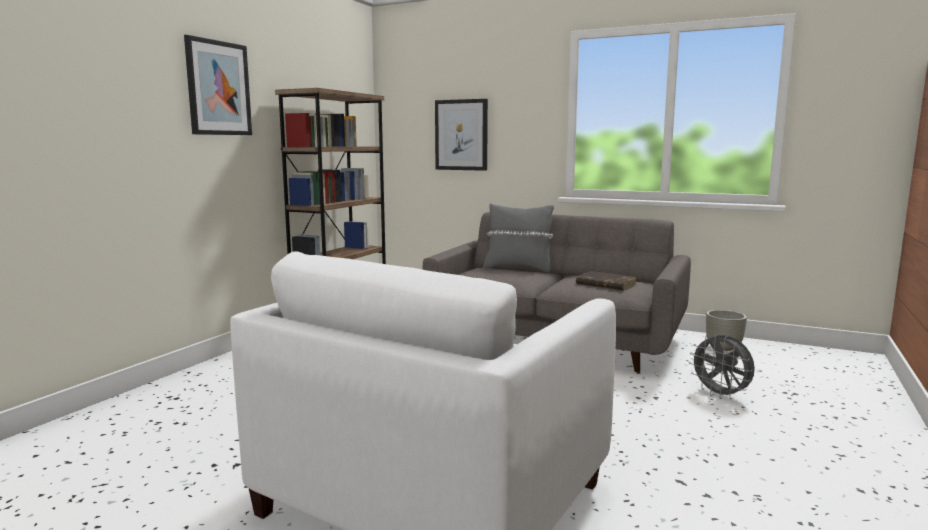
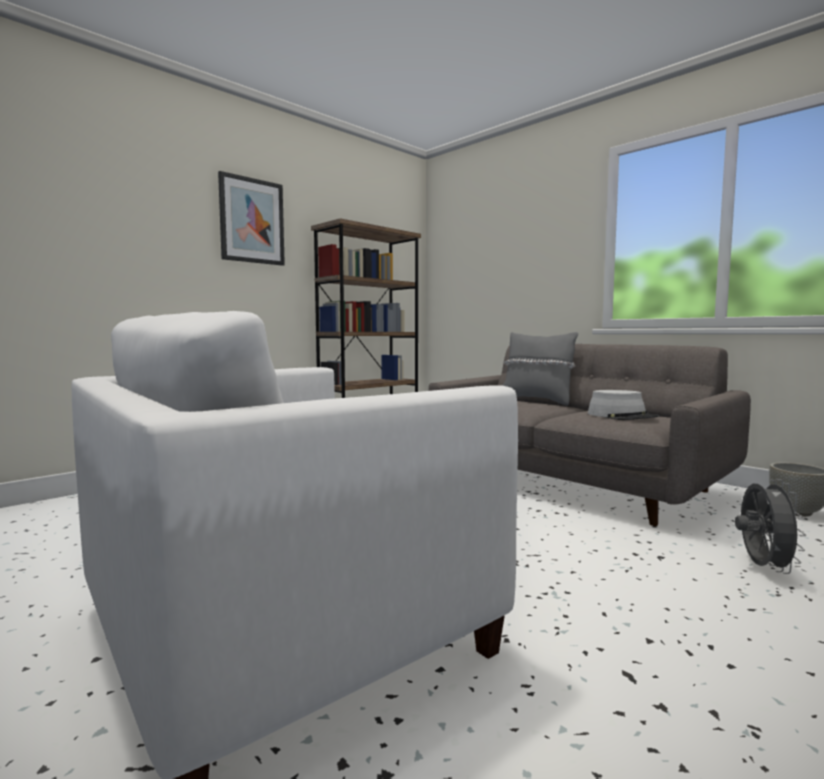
camera: 20 degrees right, 5 degrees down
picture [435,99,488,171] -> none
brown book [576,271,637,291] -> grey hat [588,390,659,420]
grey fan [689,334,755,399] -> grey fan turned 150 degrees counterclockwise [735,479,807,574]

